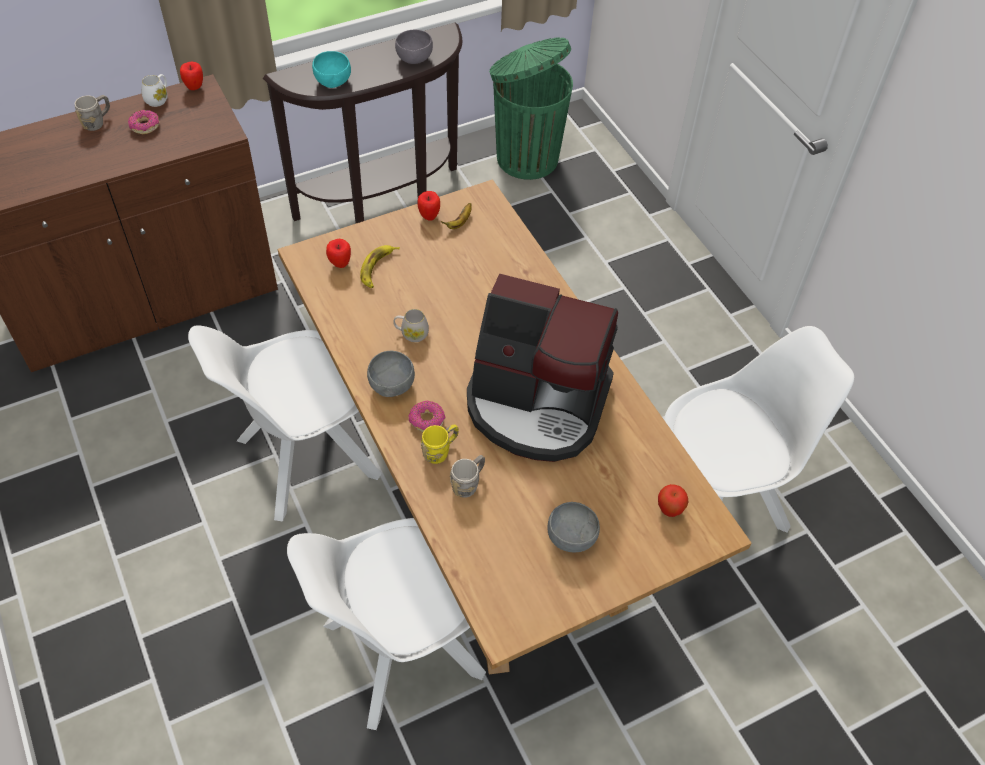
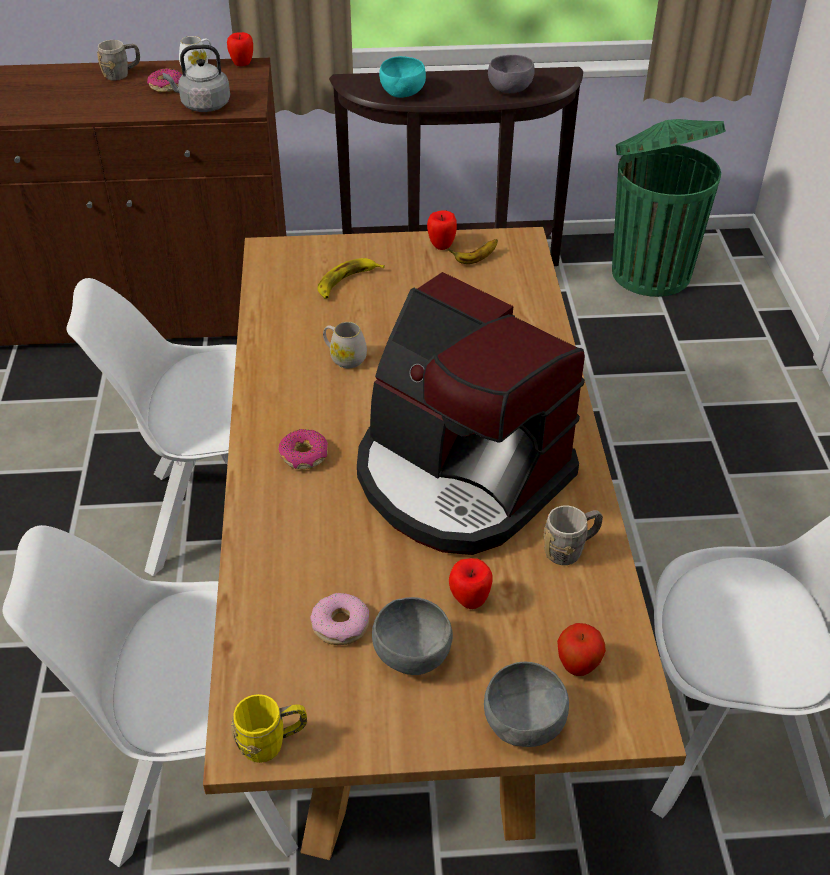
camera: 25 degrees right, 10 degrees down
apple [326,239,351,268] -> apple moved to [449,558,493,609]
grey bowl [367,351,415,397] -> grey bowl moved to [484,662,569,747]
yellow mug [421,425,459,464] -> yellow mug moved to [231,694,307,763]
grey mug [450,455,485,498] -> grey mug moved to [544,506,603,565]
none -> grey kettle [163,45,230,112]
none -> donut [311,593,369,645]

